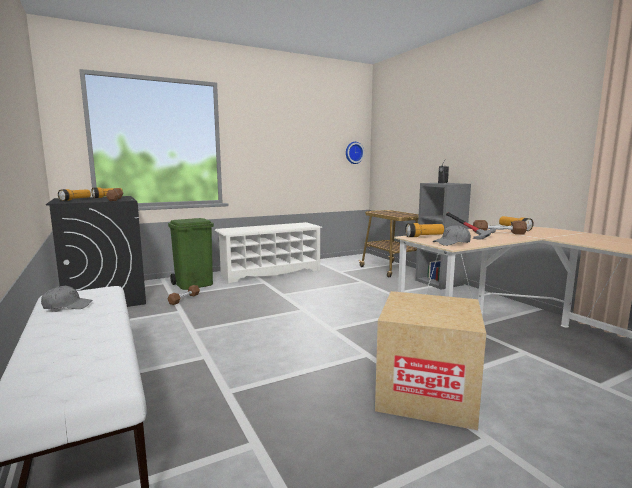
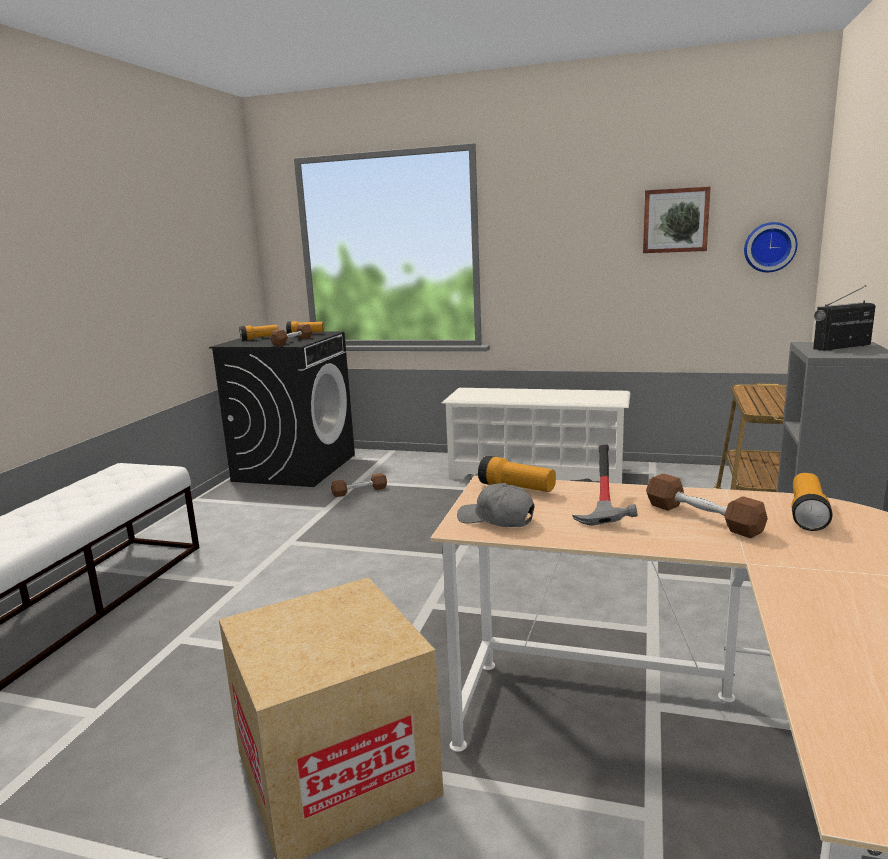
camera: 45 degrees right, 5 degrees up
grey cap [41,286,92,309] -> none
green trash can [168,218,214,290] -> none
none -> picture [643,186,711,253]

